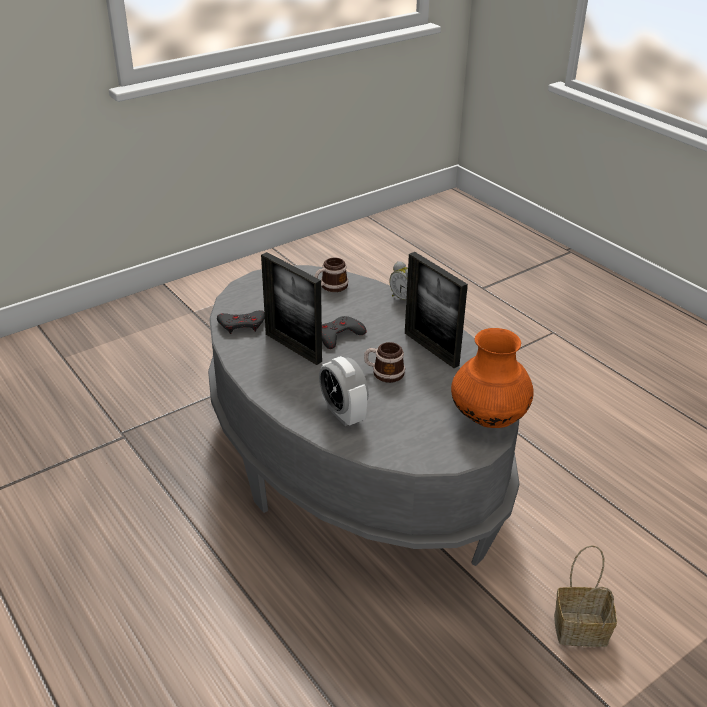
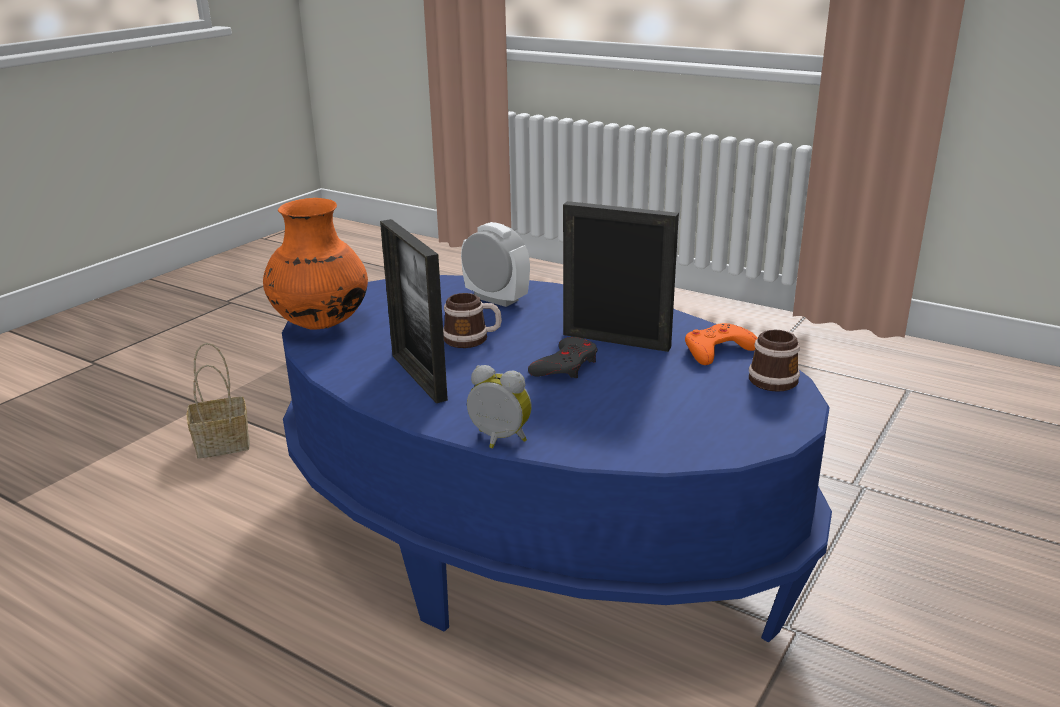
camera: 160 degrees right, 10 degrees down
grey coffee table [208,265,520,566] -> blue coffee table [282,275,832,642]
grey game controller [217,310,265,334] -> orange game controller [685,323,757,365]
mug [314,257,348,292] -> mug moved to [749,330,800,392]
picture frame [405,252,468,368] -> picture frame turned 150 degrees counterclockwise [380,219,448,403]

